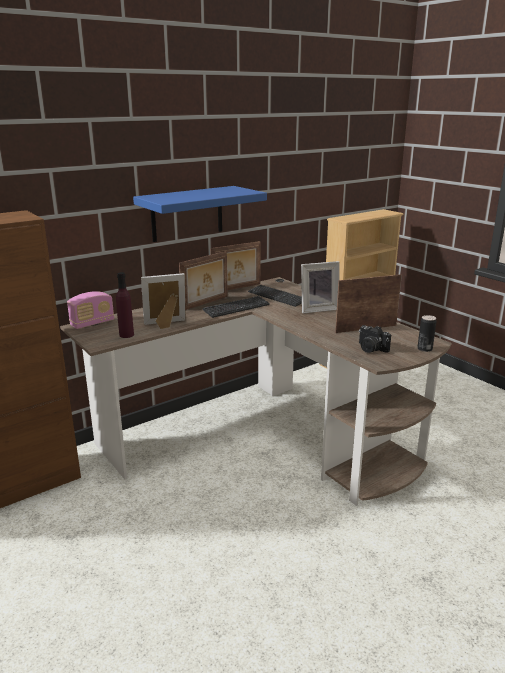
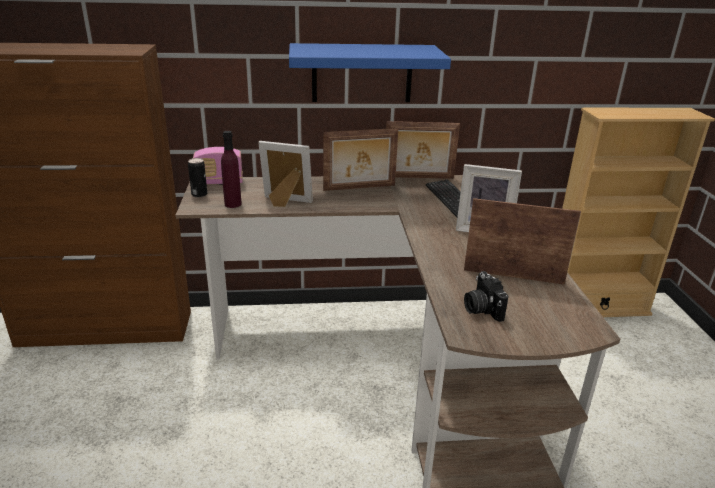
camera: 30 degrees right, 5 degrees up
keyboard [202,296,270,318] -> none
can [417,315,436,352] -> can moved to [188,158,207,197]

